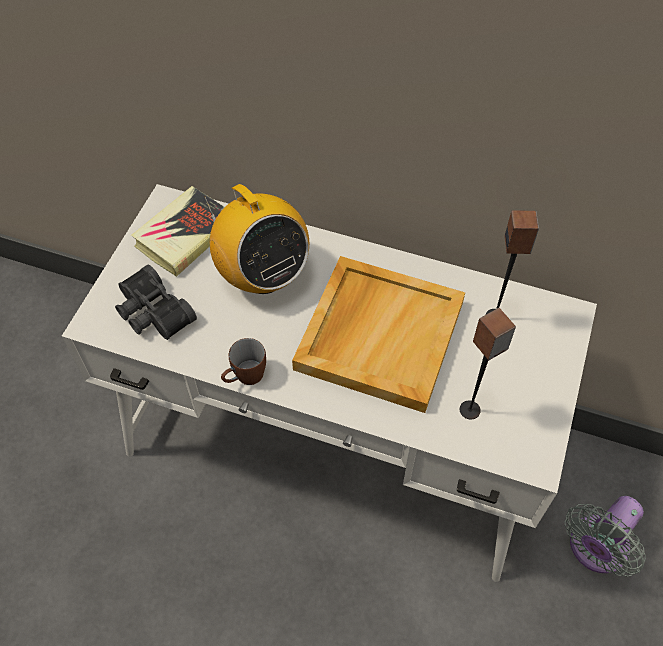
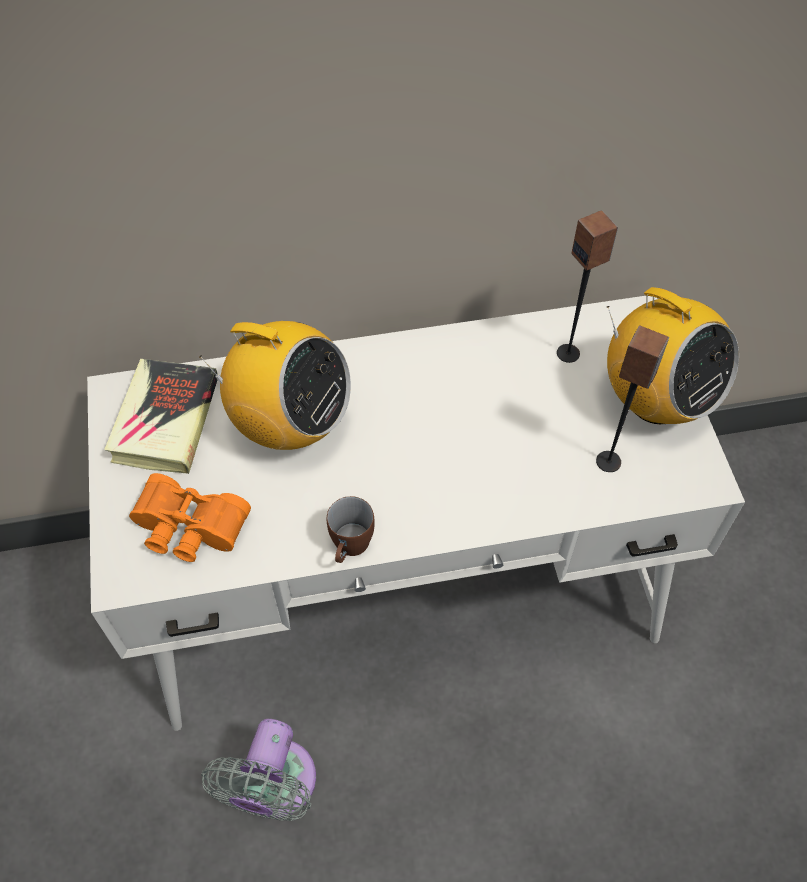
camera: 30 degrees left, 0 degrees up
black binoculars [115,265,197,340] -> orange binoculars [129,473,251,562]
beige tray [292,256,465,413] -> none
grey fan [565,496,646,577] -> grey fan moved to [201,719,316,821]
none -> radio [606,287,739,424]

